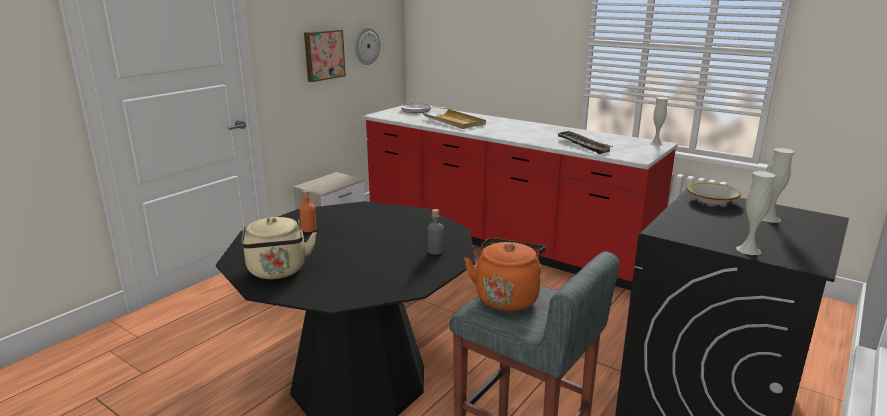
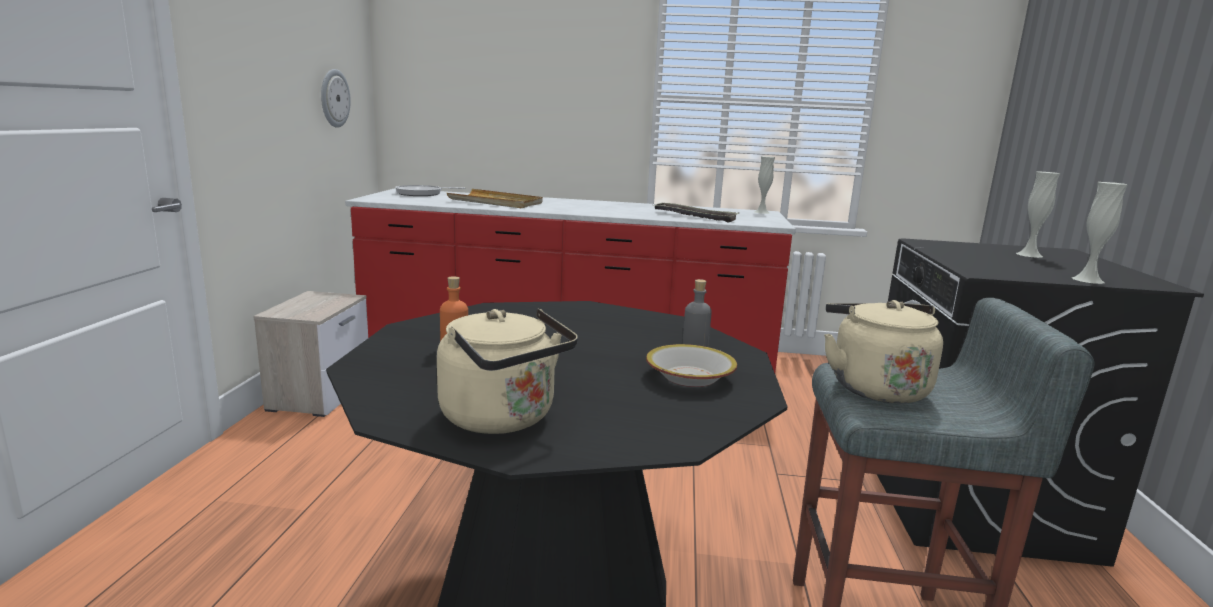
camera: 30 degrees left, 5 degrees down
picture [304,29,346,82] -> none
orange kettle [464,238,546,311] -> beige kettle [824,300,943,403]
bowl [687,182,741,205] -> bowl moved to [646,344,737,387]

